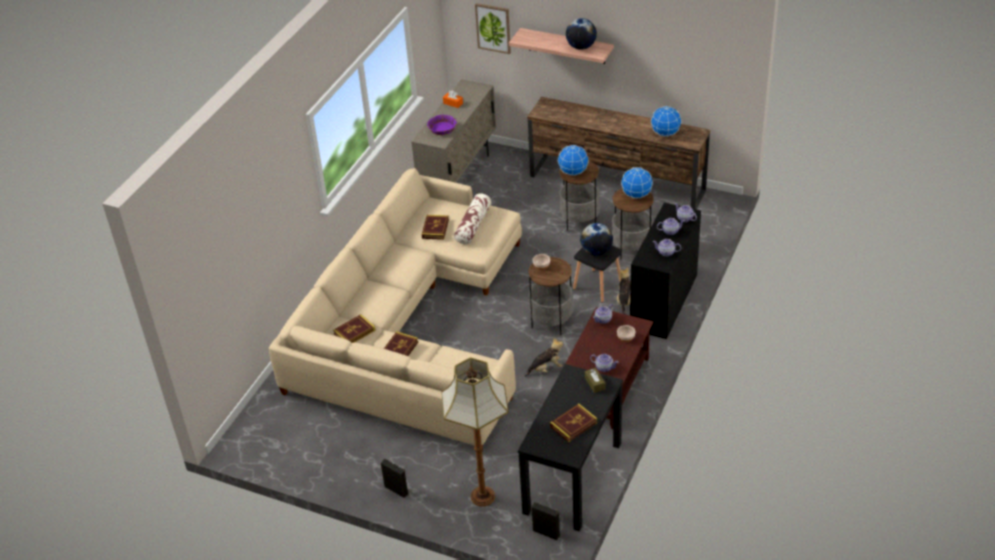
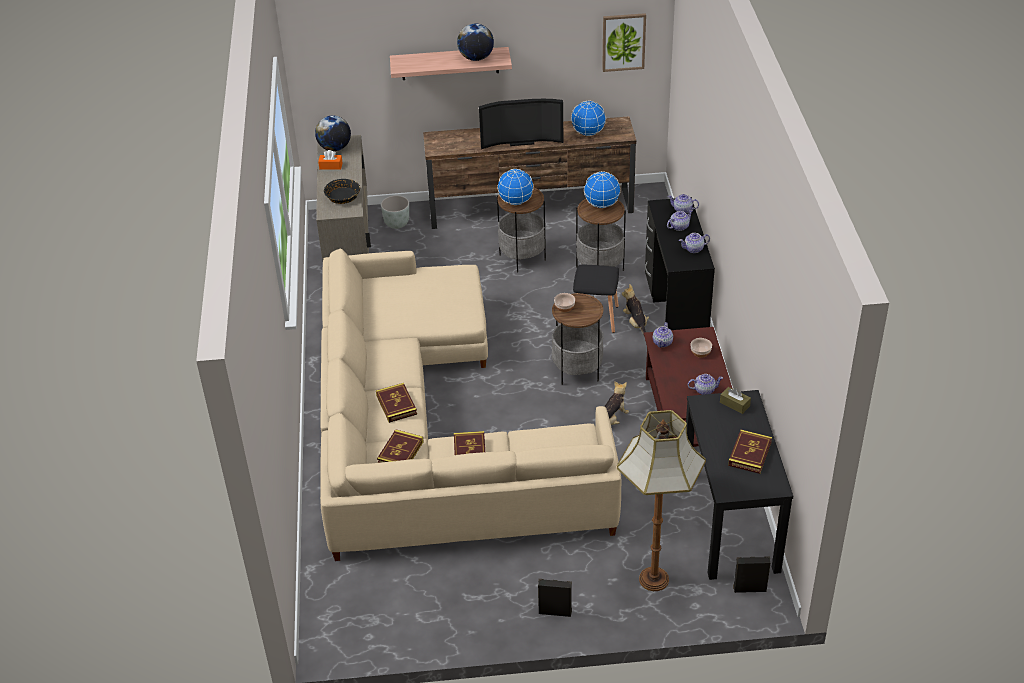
camera: 30 degrees left, 0 degrees up
book [422,215,449,240] -> book moved to [376,383,417,423]
purple bowl [427,115,457,135] -> black bowl [324,179,360,204]
pillow [454,193,491,244] -> none
picture [475,3,511,54] -> picture moved to [602,13,646,72]
globe [580,223,613,256] -> globe moved to [315,115,351,151]
none -> grey planter [381,195,409,229]
none -> television [479,99,563,149]

